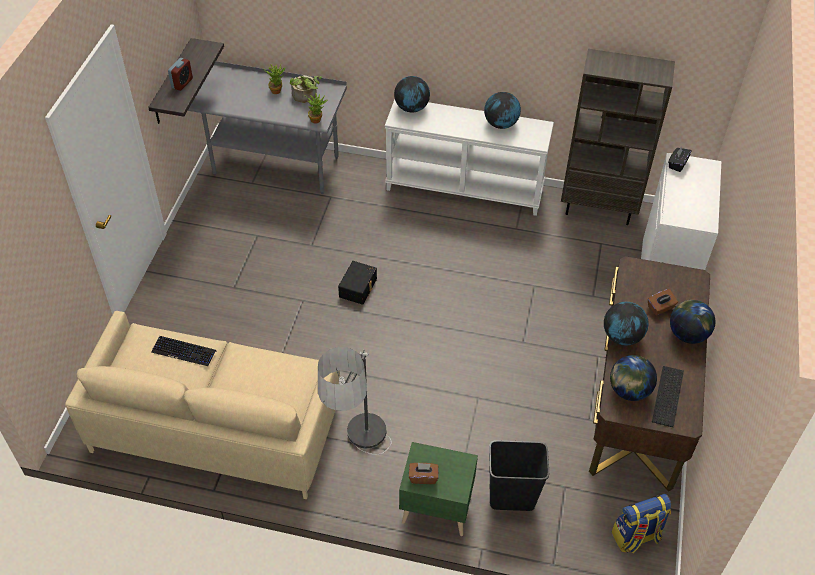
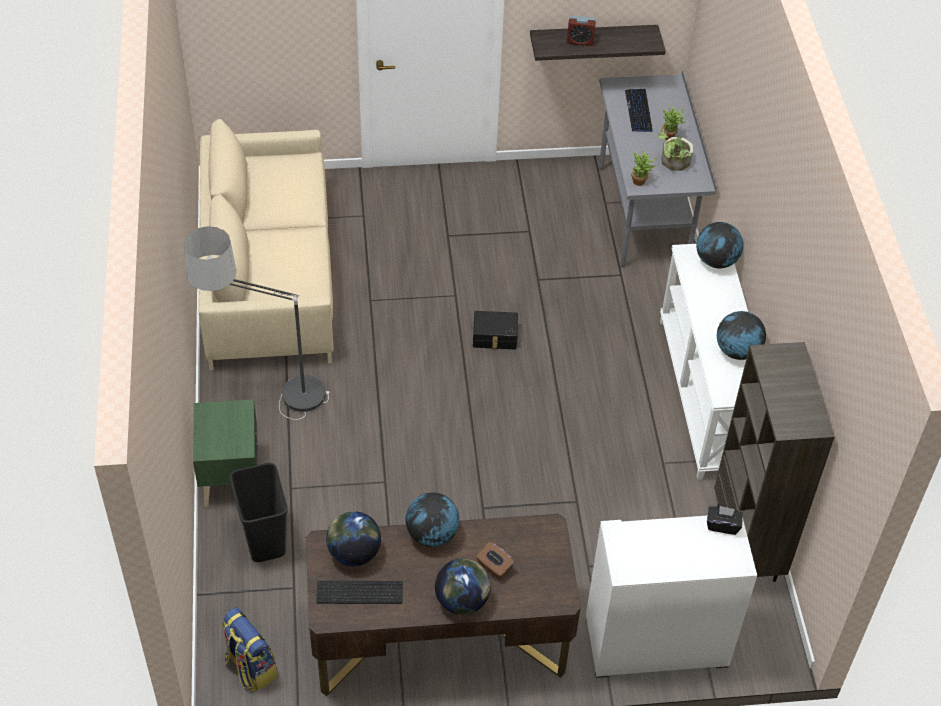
camera: 70 degrees right, 0 degrees up
keyboard [151,336,216,366] -> keyboard moved to [625,89,653,132]
brown tissue box [409,463,438,484] -> none

